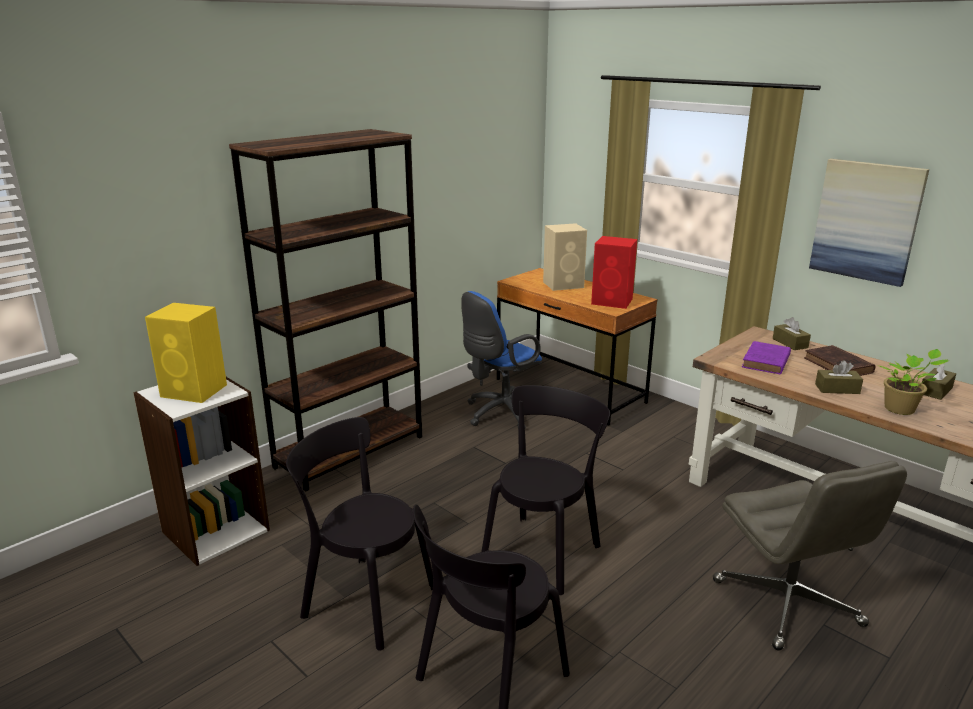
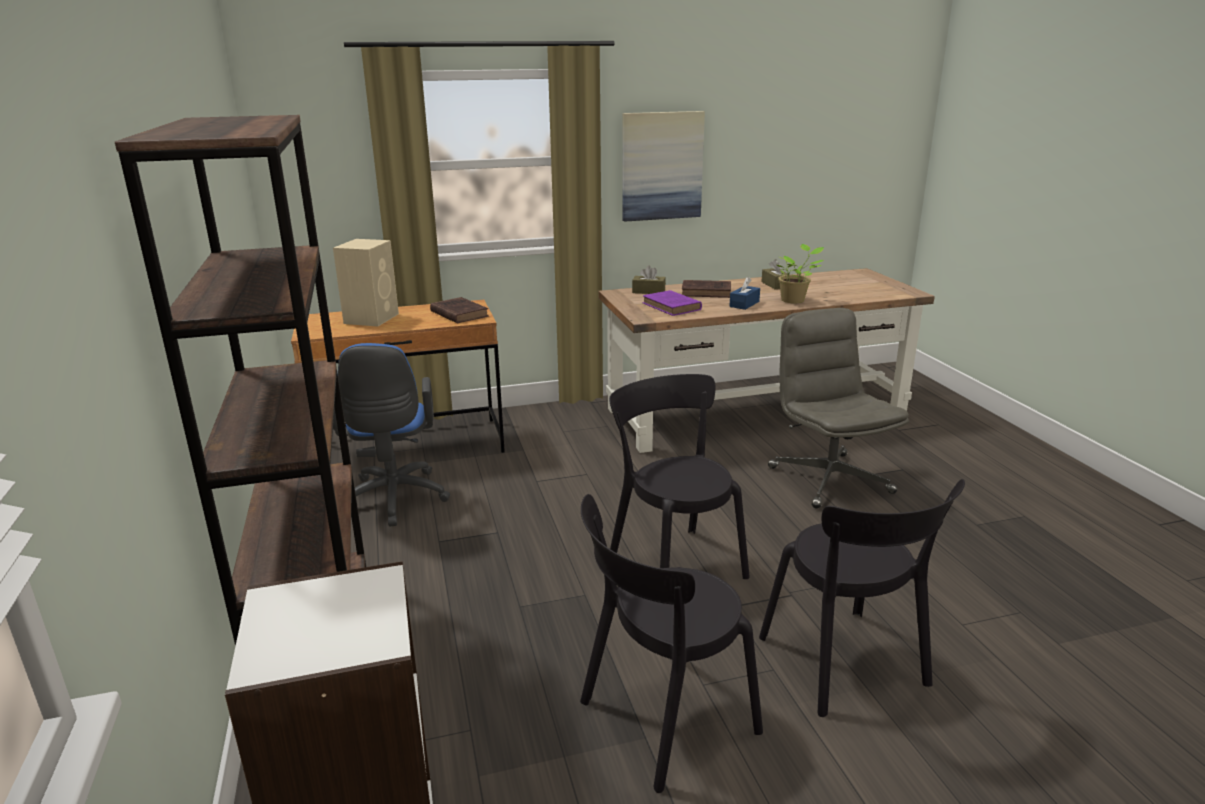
camera: 60 degrees left, 0 degrees up
yellow speaker [145,303,227,403] -> none
red speaker [591,236,637,309] -> brown book [430,297,489,323]
grey office chair [713,461,907,651] -> grey office chair turned 120 degrees counterclockwise [768,308,909,508]
brown tissue box [815,360,863,394] -> blue tissue box [729,277,760,310]

